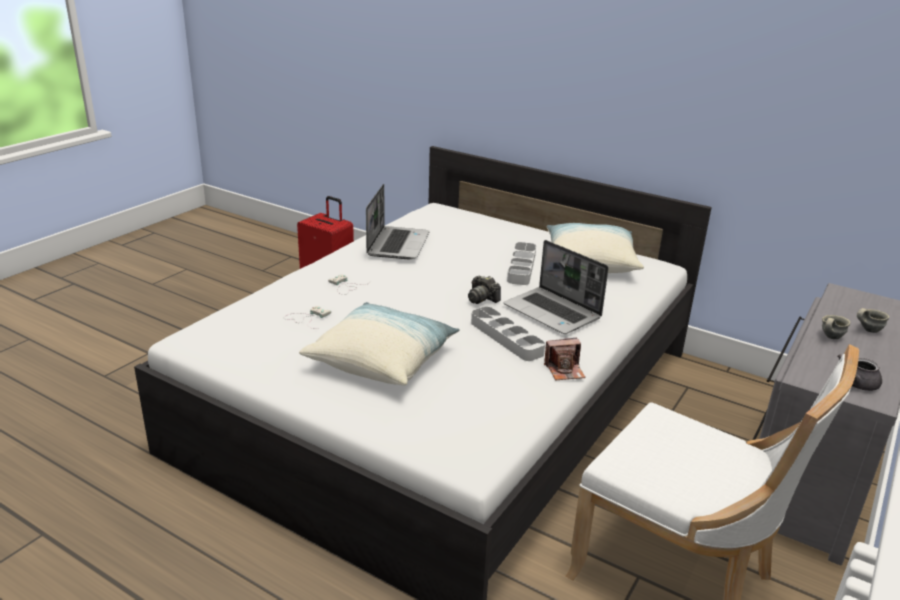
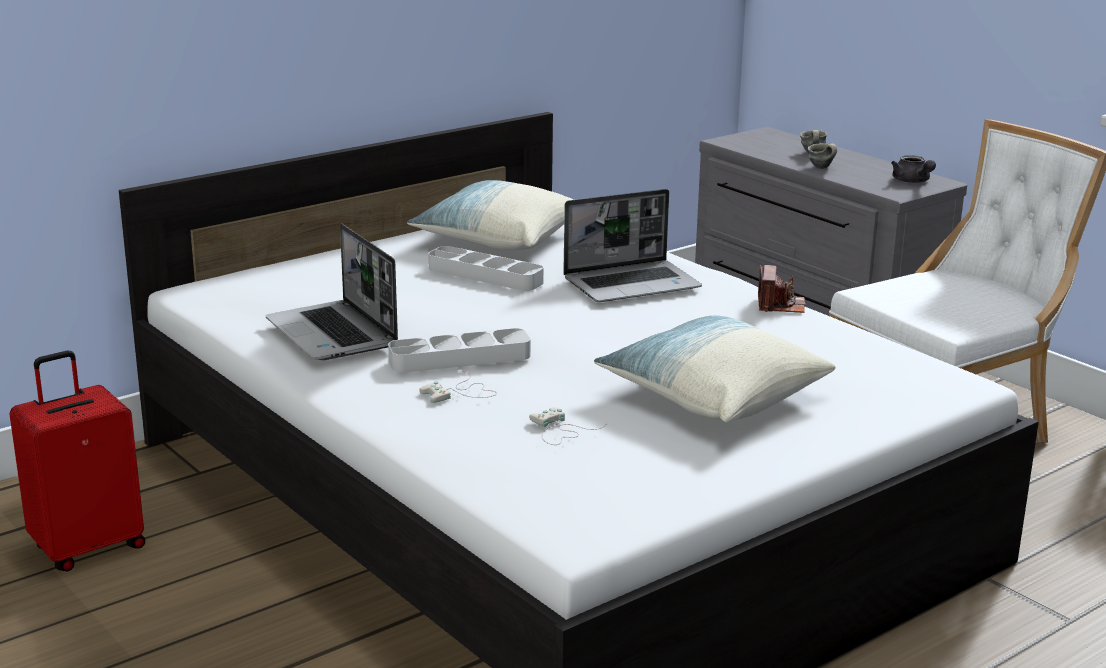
camera: 70 degrees left, 5 degrees down
laptop [366,184,429,260] -> laptop turned 150 degrees counterclockwise [266,224,398,360]
camera [468,276,501,304] -> none
grey tray [471,307,545,361] -> grey tray moved to [388,328,531,373]

